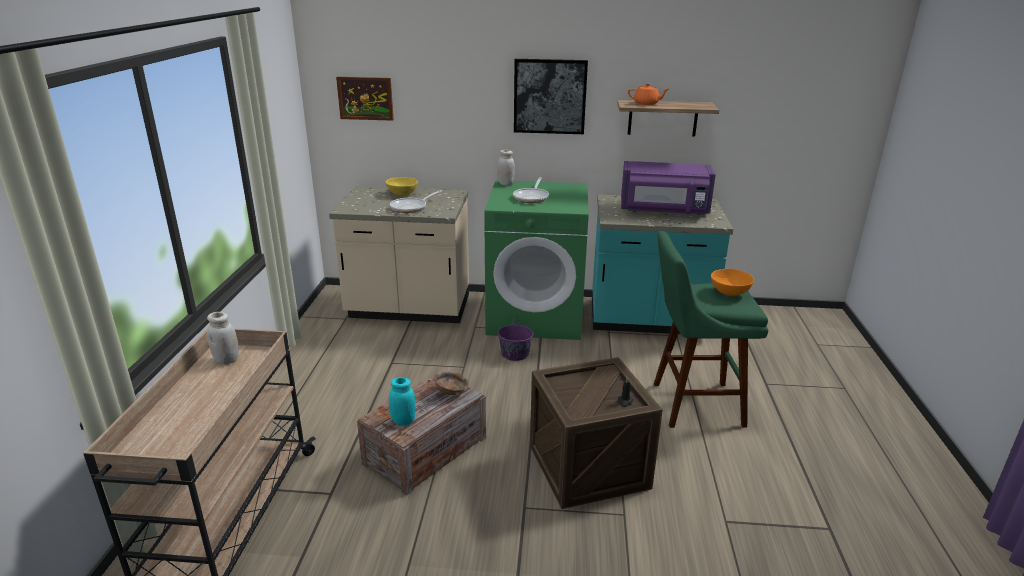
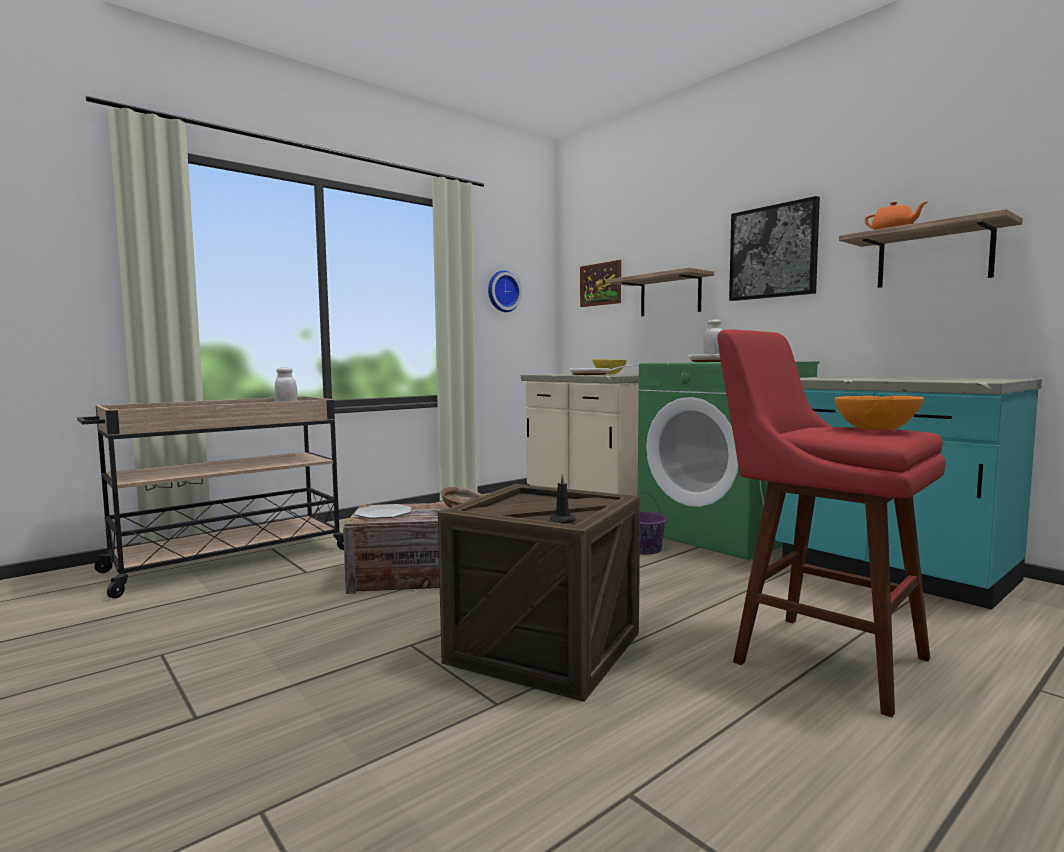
camera: 45 degrees right, 20 degrees down
turquoise jar [389,377,416,425] -> plate [355,504,411,519]
purple microwave [621,161,716,215] -> none
green stool [654,231,768,428] -> red stool [717,329,946,718]
none -> wall clock [488,270,522,312]
none -> shelf [607,268,714,316]

